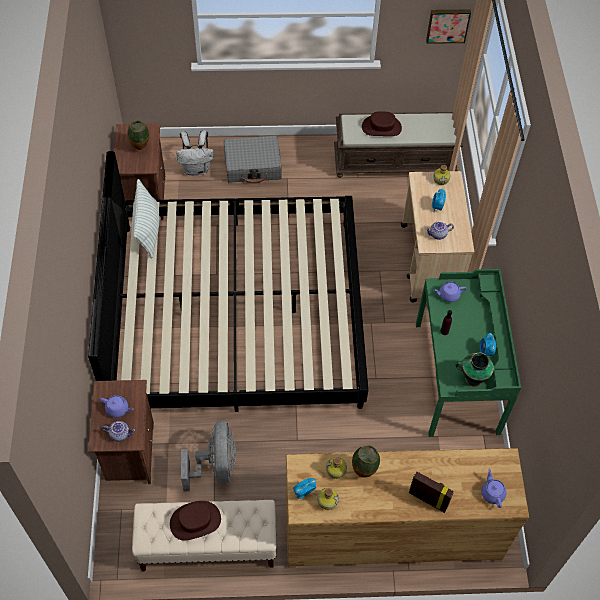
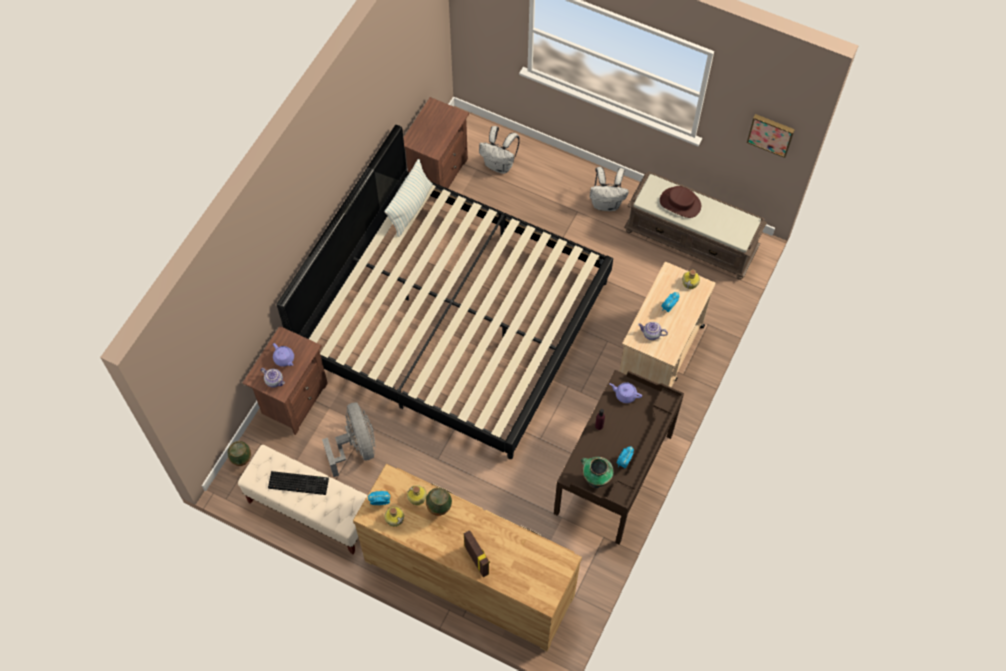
camera: 30 degrees right, 5 degrees up
vase [127,120,149,150] -> vase moved to [228,441,251,466]
brown hat [170,501,221,540] -> keyboard [268,471,329,495]
grey fan [181,420,236,492] -> grey fan turned 45 degrees counterclockwise [322,402,375,477]
grey suitcase [224,136,282,184] -> none
green desk [416,269,521,437] -> brown desk [554,370,684,545]
purple teapot [481,468,507,508] -> none
none -> white backpack [590,167,629,211]

